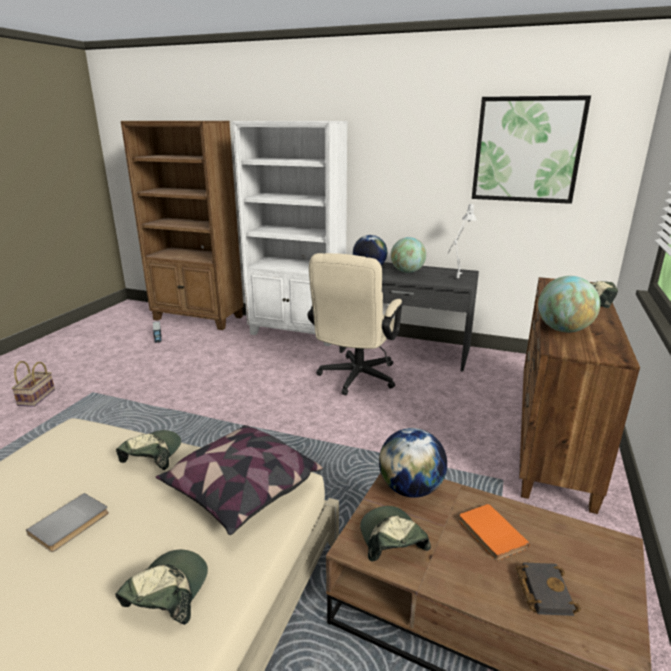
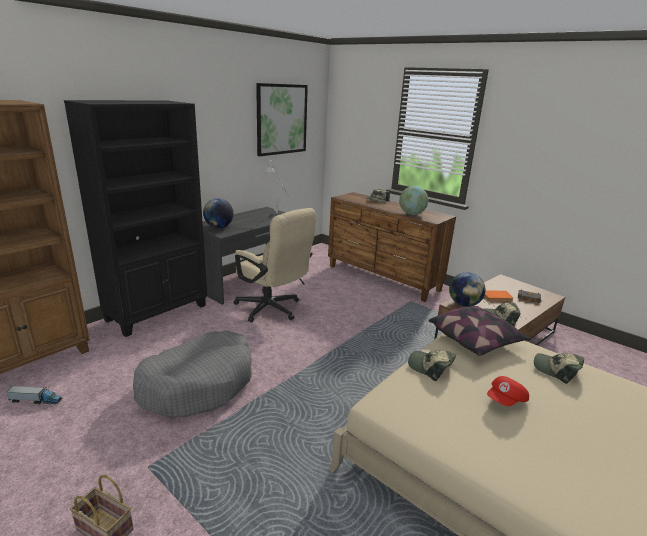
camera: 70 degrees left, 0 degrees up
grey book [26,493,109,552] -> red cap [487,376,529,406]
white bookcase [232,121,348,346] -> black bookcase [64,100,207,337]
globe [391,237,426,273] -> none
none -> grey dog bed [133,331,252,417]

